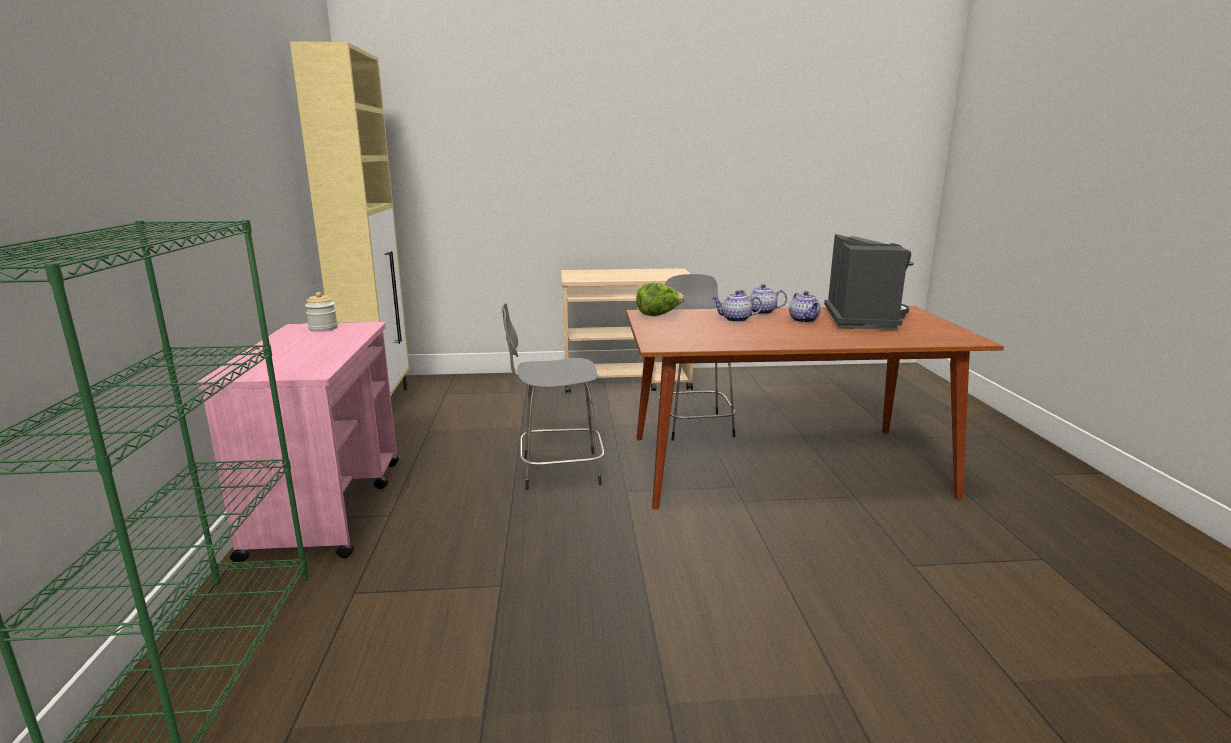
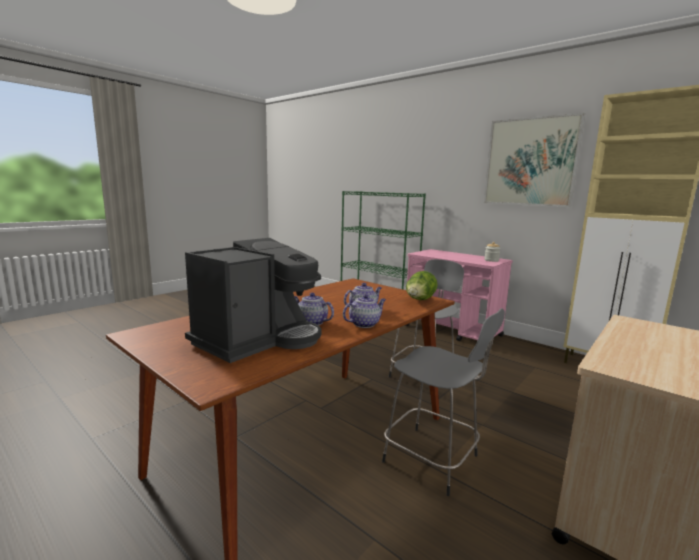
camera: 135 degrees right, 5 degrees down
coffee machine [824,234,914,330] -> coffee machine turned 105 degrees counterclockwise [185,238,321,363]
none -> picture [484,113,585,207]

